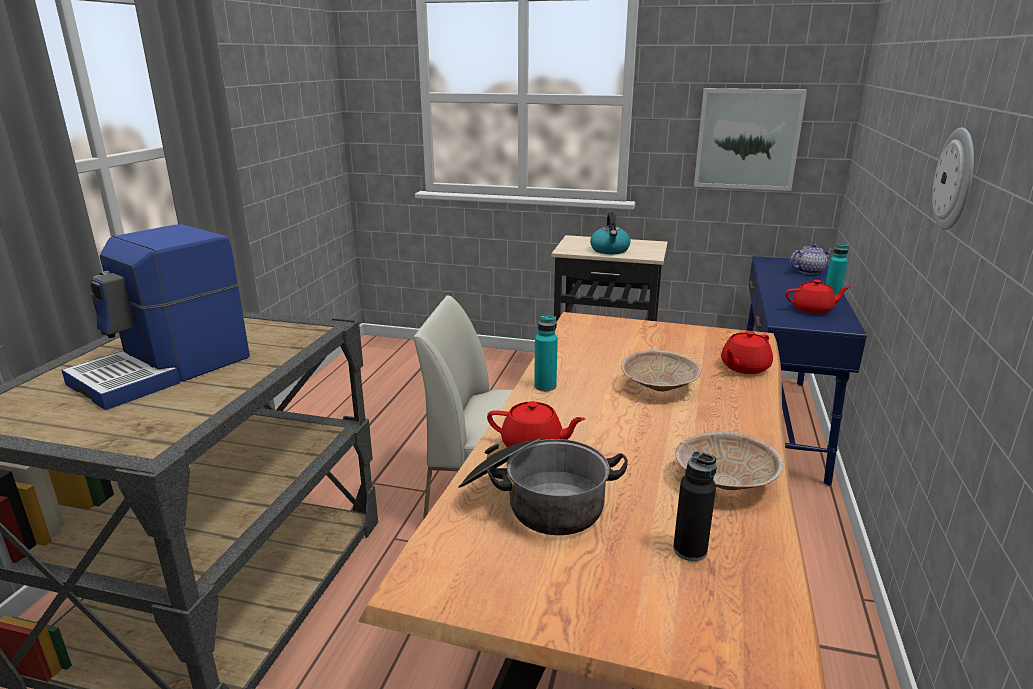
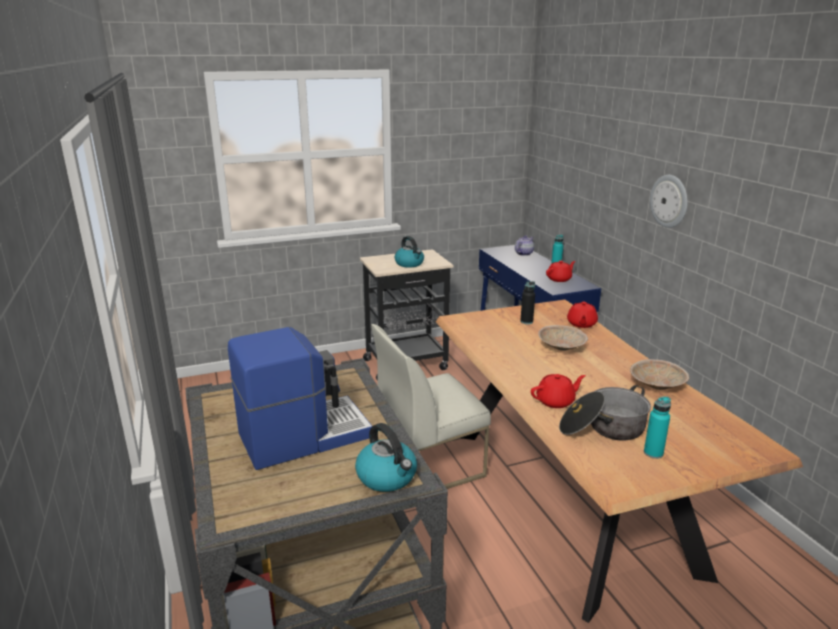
camera: 35 degrees left, 0 degrees up
coffee machine [62,224,250,410] -> coffee machine turned 120 degrees counterclockwise [228,327,372,470]
turquoise bottle [534,315,558,391] -> turquoise bottle moved to [644,396,671,459]
black bottle [673,451,717,561] -> black bottle moved to [520,281,535,324]
picture [694,88,807,191] -> none
none -> kettle [355,423,417,492]

